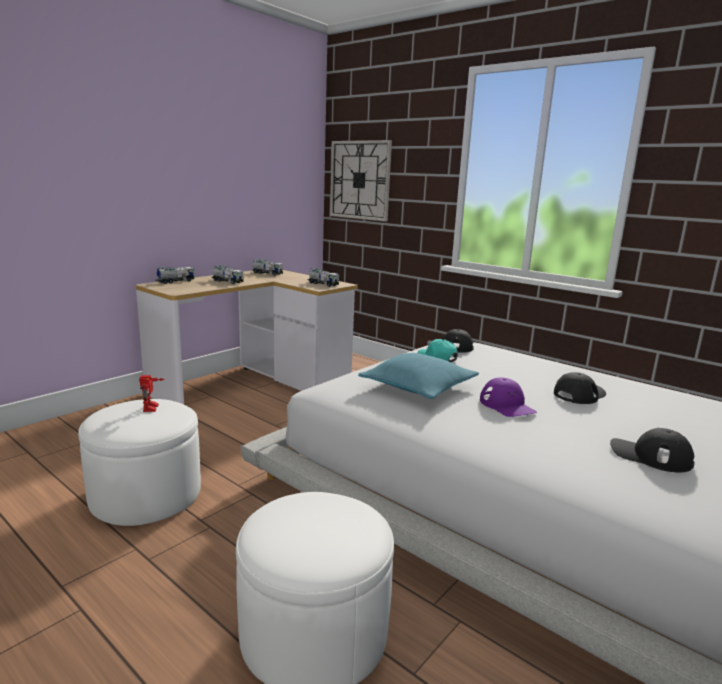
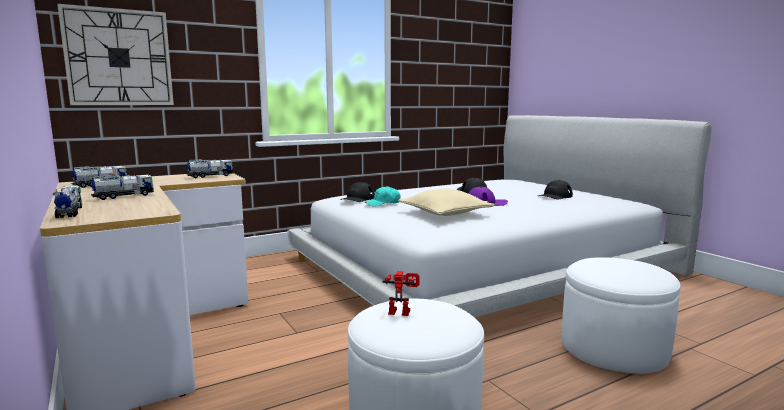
camera: 70 degrees left, 5 degrees down
turquoise pillow [358,353,479,399] -> beige pillow [398,189,495,216]

